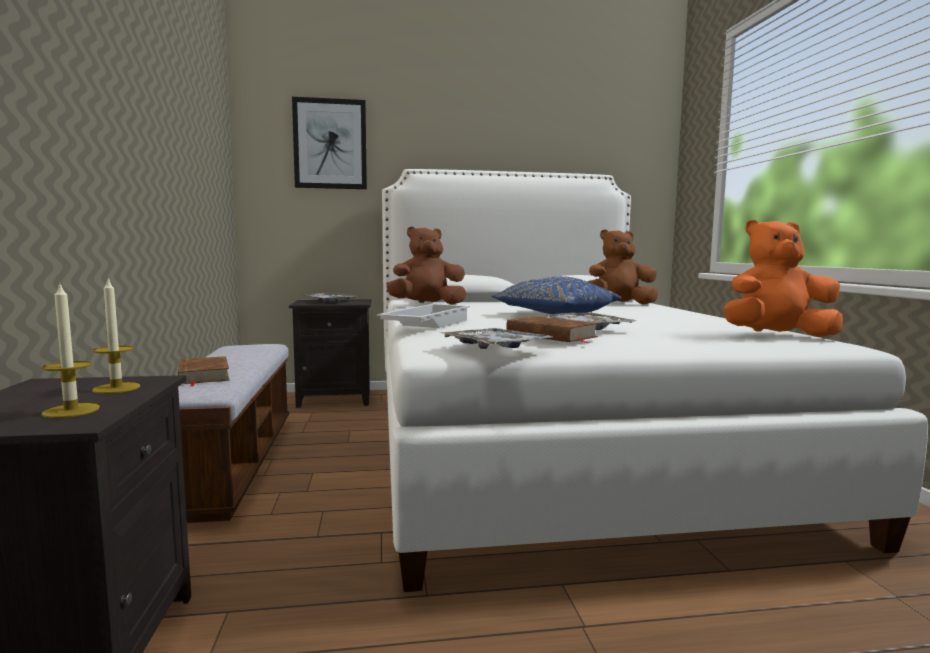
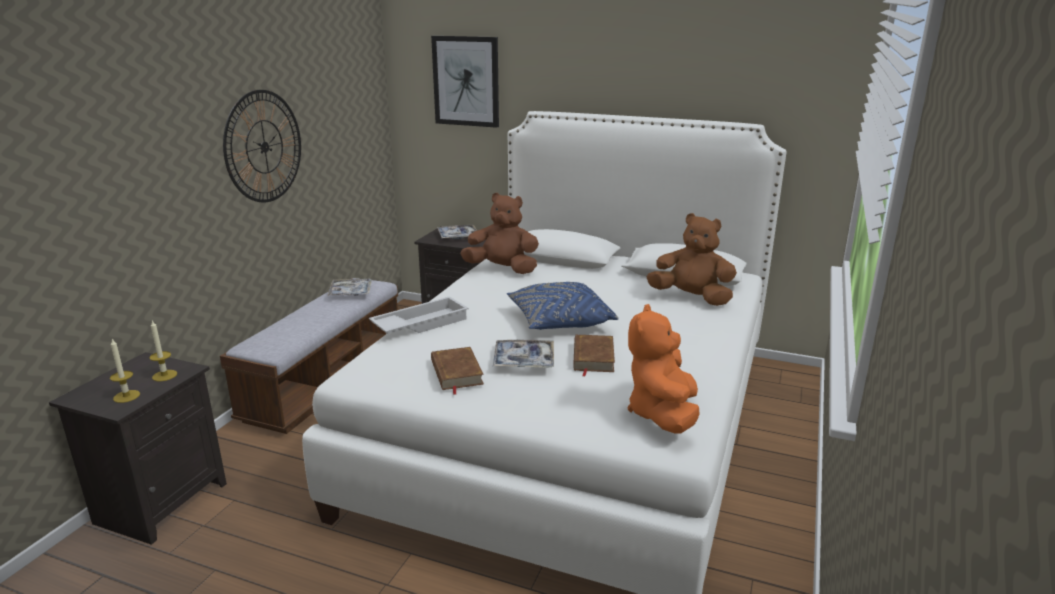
camera: 30 degrees right, 15 degrees up
brown book [178,356,229,386] -> brown book moved to [573,335,615,377]
tray [441,328,554,349] -> tray moved to [327,279,372,296]
orange plush toy [724,220,843,337] -> orange plush toy turned 105 degrees counterclockwise [628,304,700,434]
none -> wall clock [223,90,301,203]

